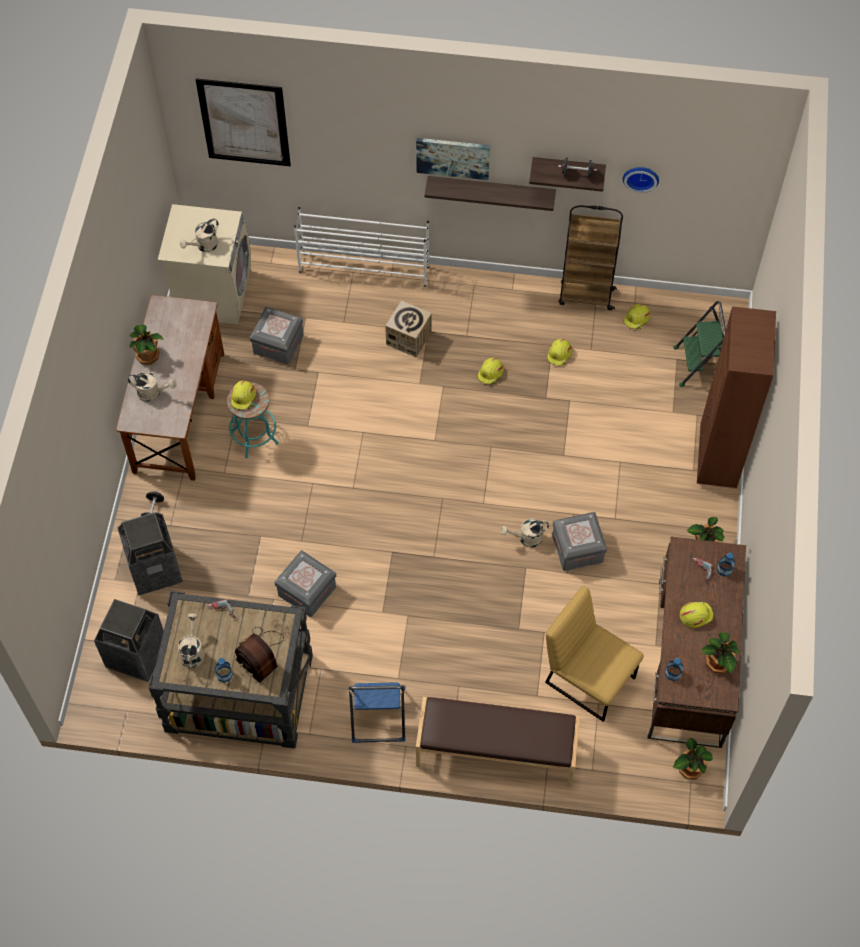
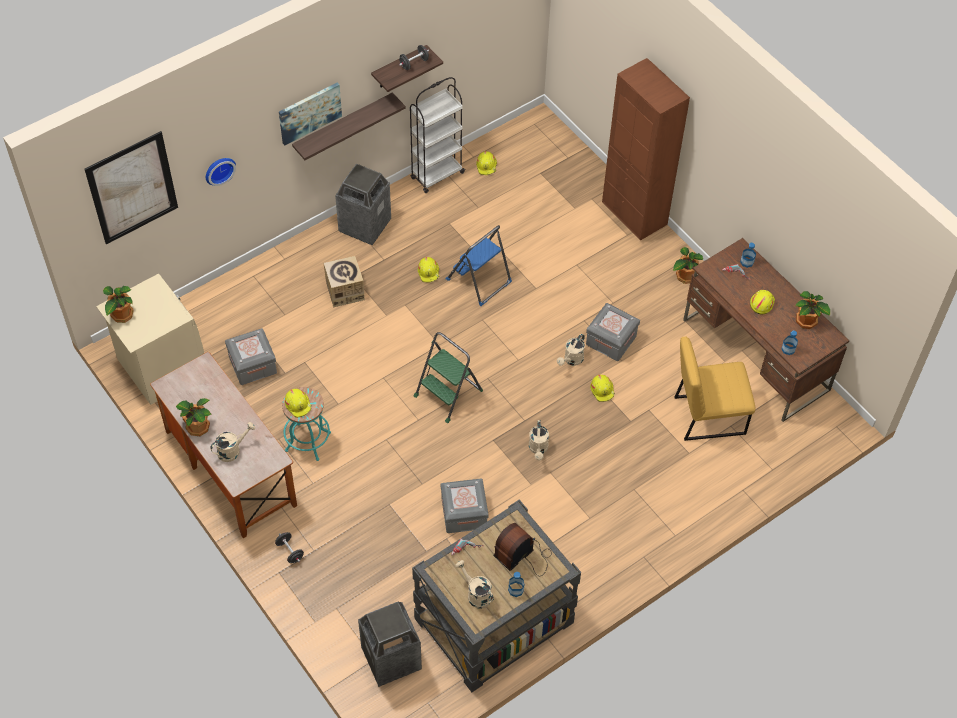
camera: 45 degrees left, 5 degrees down
trash can [117,512,183,595] -> trash can moved to [335,164,391,245]
beige watering can [180,218,218,252] -> beige watering can moved to [529,420,549,460]
radio [235,627,284,683] -> radio turned 135 degrees clockwise [494,523,552,576]
white shoe rack [294,207,429,286] -> none
blue step ladder [348,683,406,743] -> blue step ladder moved to [445,225,512,306]
brown bench [416,697,580,787] -> none
yellow hard hat [547,339,572,365] -> yellow hard hat moved to [591,375,615,402]
brown cart [558,206,623,311] -> white cart [409,77,466,193]
wall clock [623,167,659,193] -> wall clock moved to [206,158,236,186]
green step ladder [673,301,726,387] -> green step ladder moved to [413,332,483,423]
potted plant [673,738,713,779] -> potted plant moved to [103,286,134,323]

